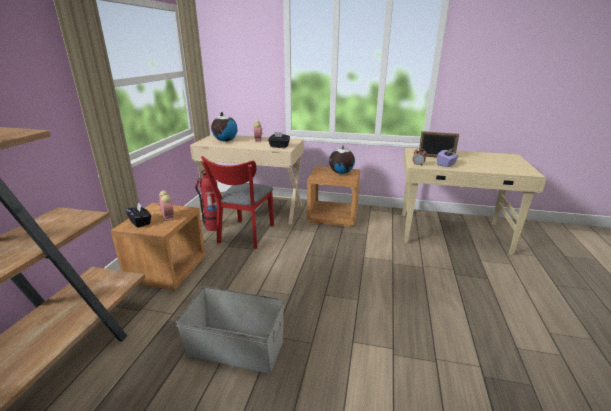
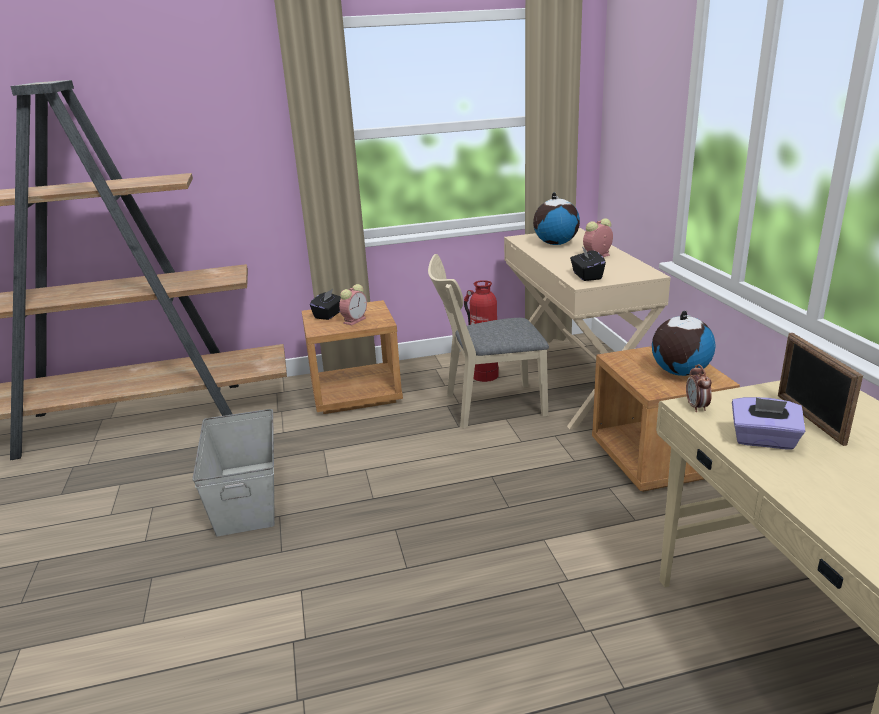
camera: 65 degrees right, 0 degrees up
red chair [201,156,274,249] -> beige chair [428,254,549,429]

